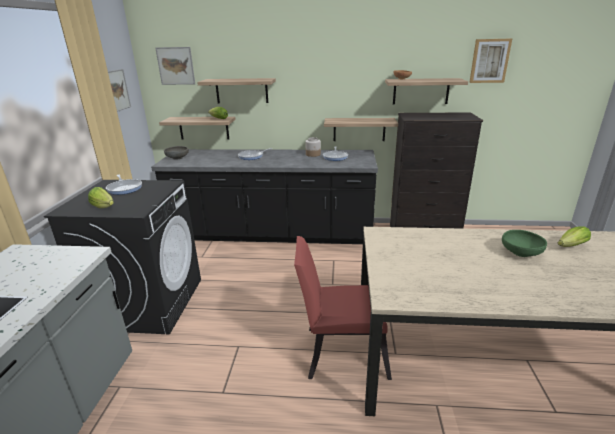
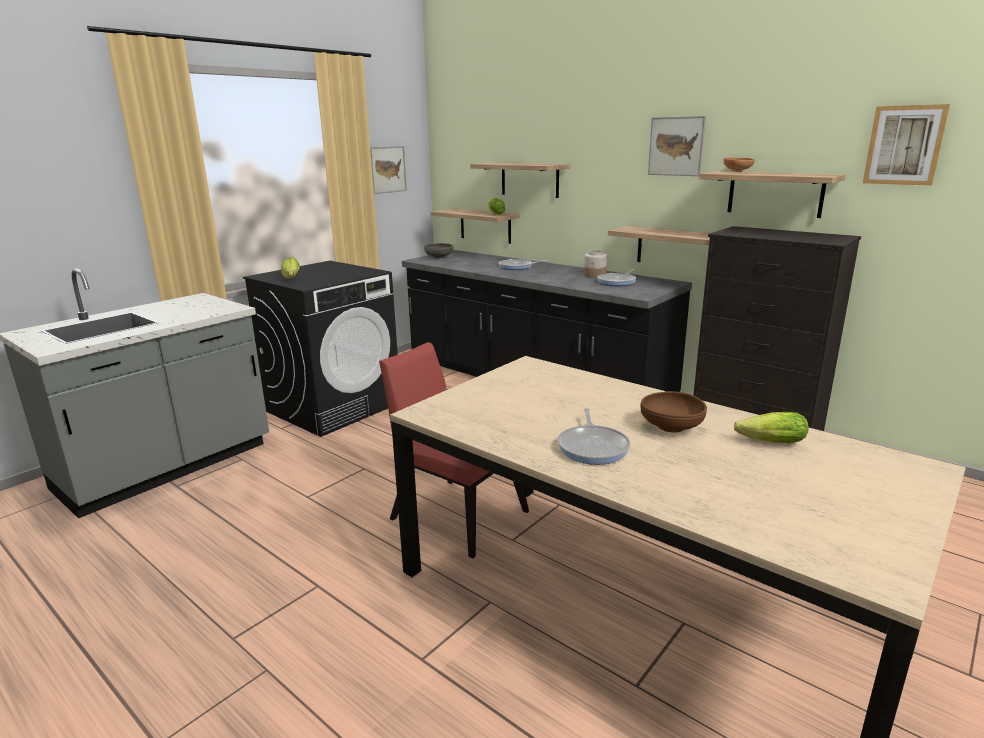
camera: 35 degrees right, 5 degrees down
frying pan [106,175,142,195] -> frying pan moved to [558,408,630,465]
picture [155,47,195,85] -> picture moved to [648,116,706,176]
green bowl [502,230,547,257] -> brown bowl [640,391,707,432]

